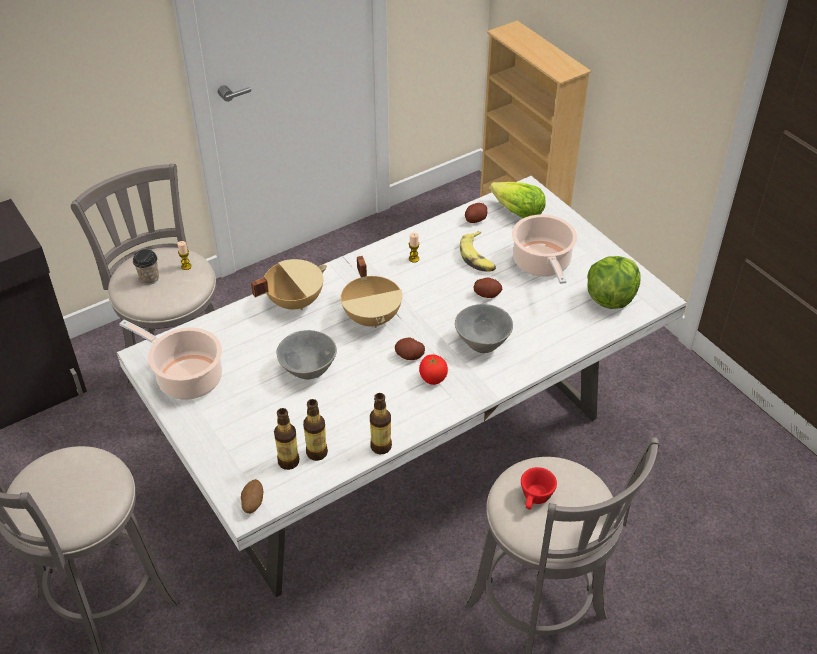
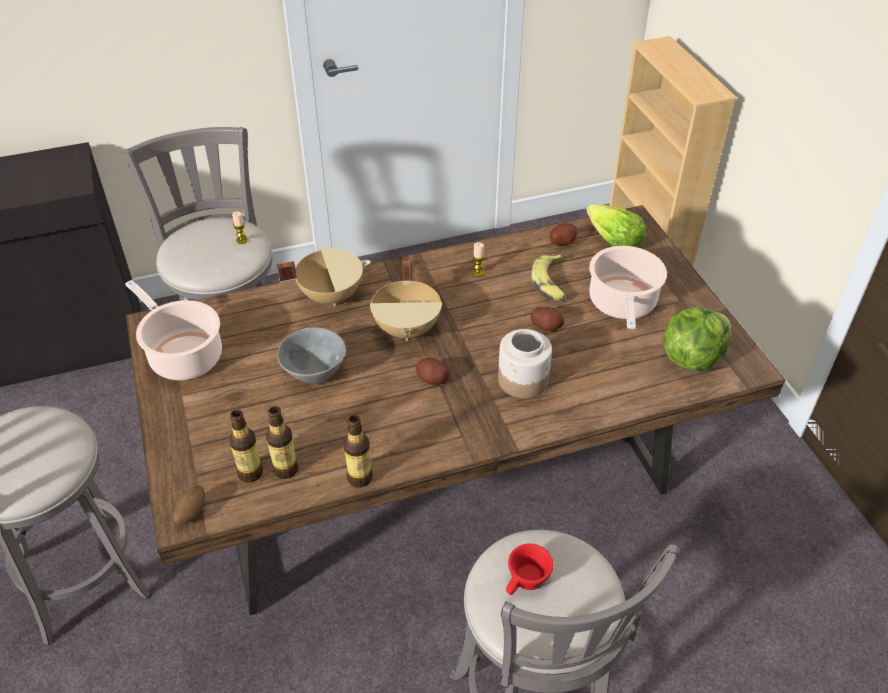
camera: 15 degrees right, 0 degrees up
white dining table [116,176,687,597] -> brown dining table [126,205,786,615]
cup [133,249,159,285] -> none
tomato [419,355,448,385] -> none
grey bowl [455,304,513,353] -> jar [498,329,552,399]

